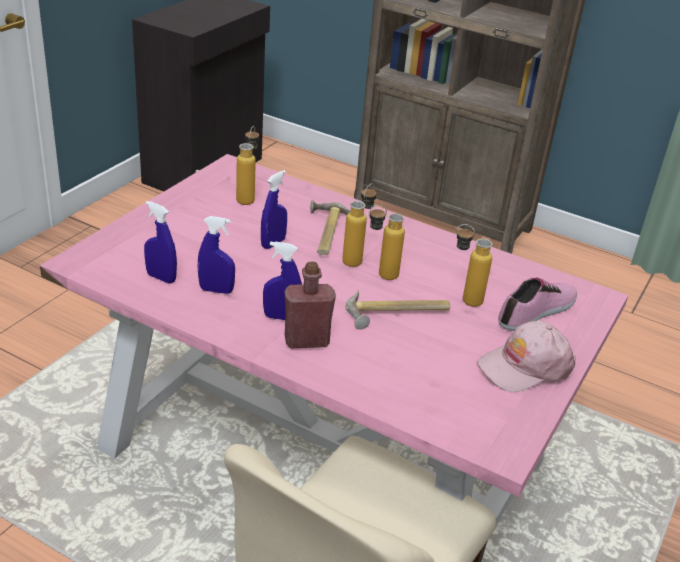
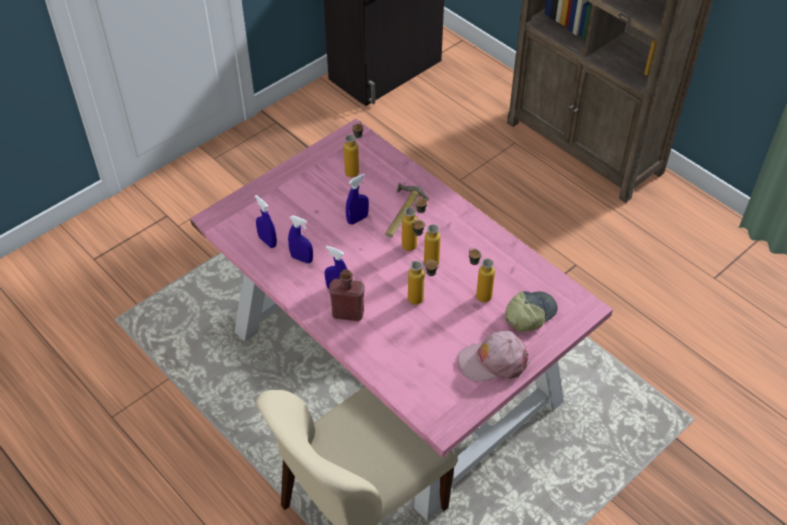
camera: 20 degrees right, 15 degrees up
hammer [345,290,450,329] -> bottle [408,260,439,305]
shoe [498,277,577,331] -> cap [505,291,558,332]

